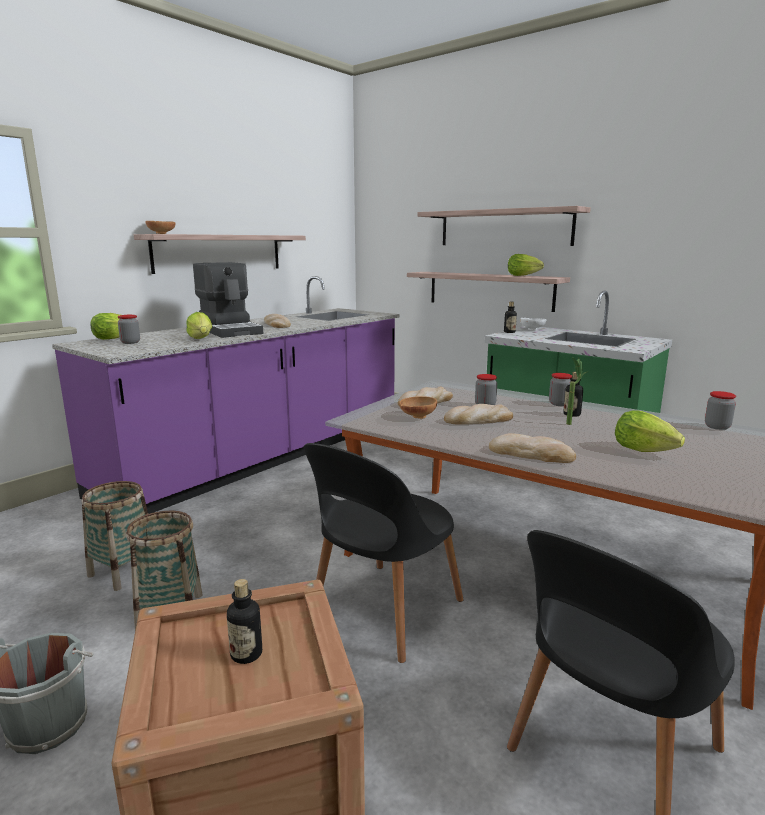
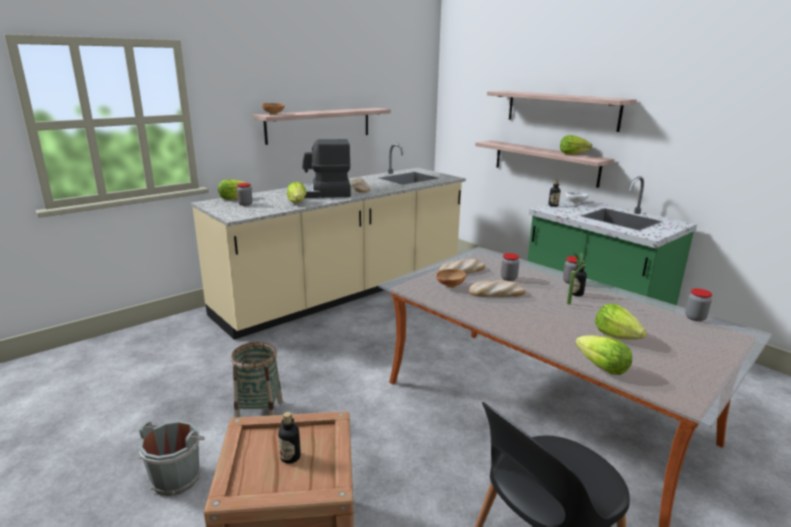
camera: 10 degrees right, 5 degrees up
purple counter [52,276,400,514] -> beige counter [191,143,466,340]
basket [82,481,148,591] -> none
coffee machine [193,262,263,338] -> coffee machine turned 105 degrees clockwise [302,139,351,198]
black chair [303,443,464,663] -> none
bread [489,433,576,463] -> none
none -> lettuce [575,335,632,375]

